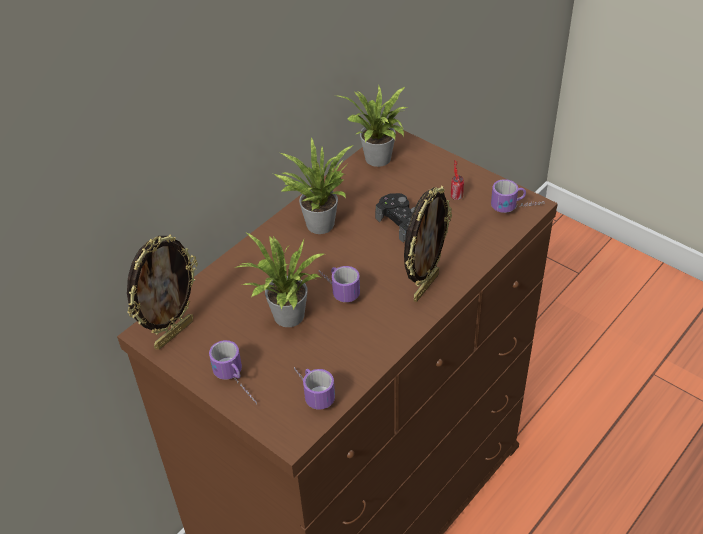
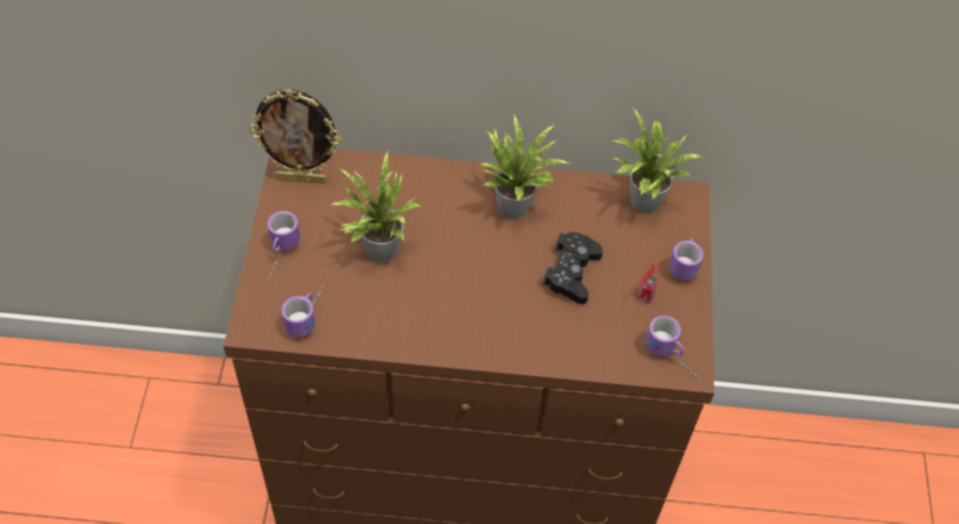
camera: 50 degrees right, 10 degrees up
mug [319,266,360,302] -> mug moved to [669,232,704,280]
picture frame [404,186,452,302] -> none

